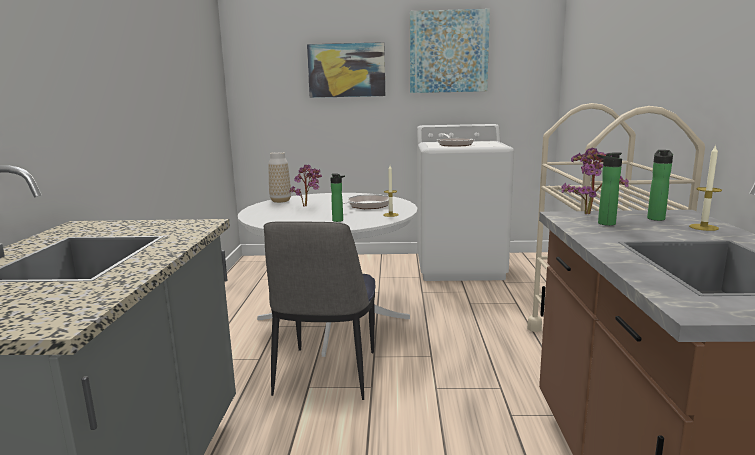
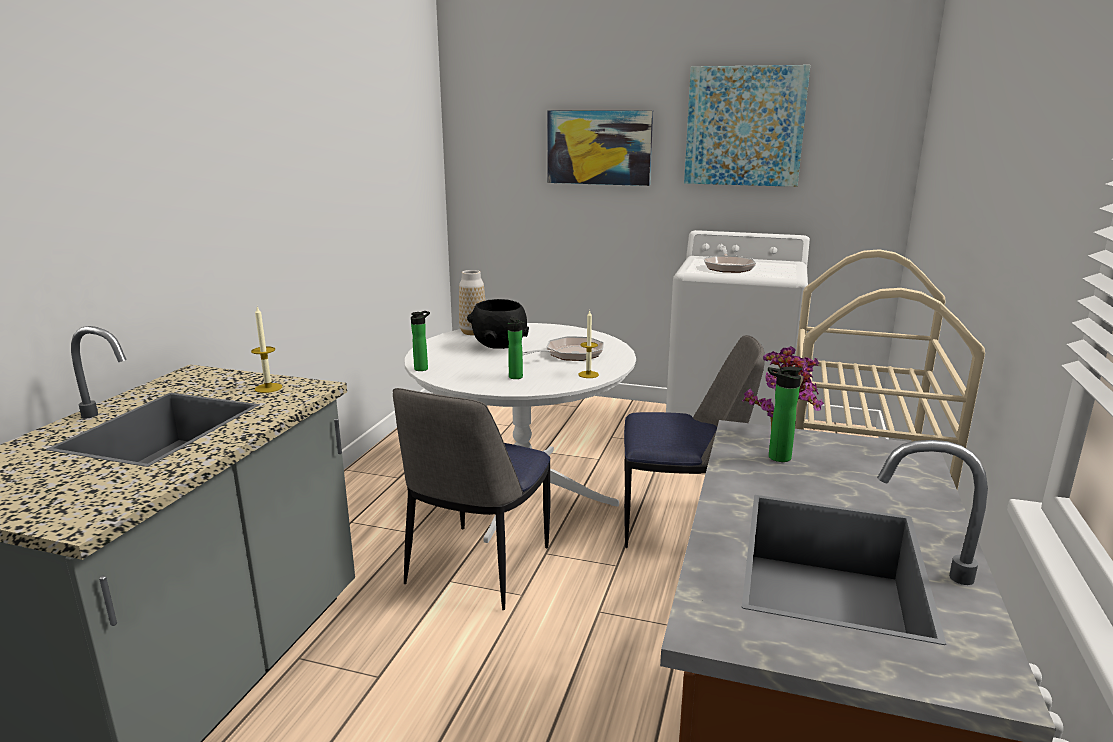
camera: 15 degrees right, 5 degrees up
potted plant [289,164,322,206] -> black bowl [467,299,529,349]
bottle [647,150,673,221] -> bottle moved to [411,311,430,371]
candle [689,144,722,231] -> candle moved to [251,307,282,393]
none -> chair [624,335,765,548]

